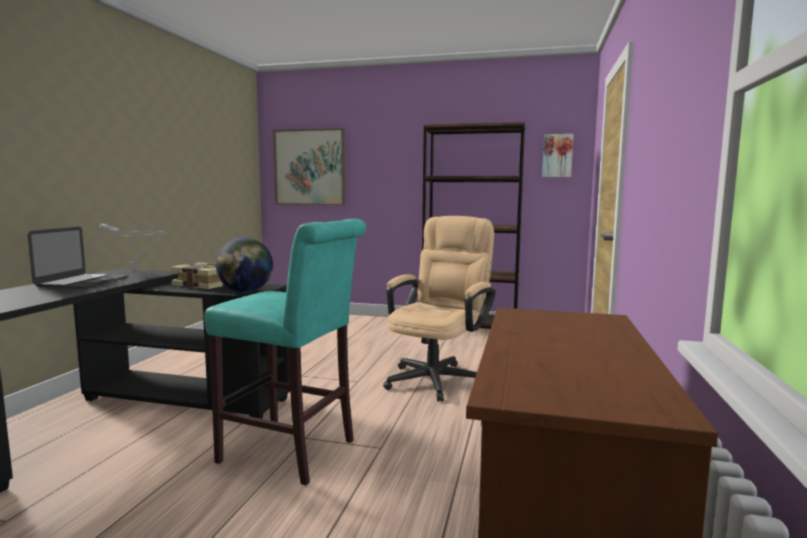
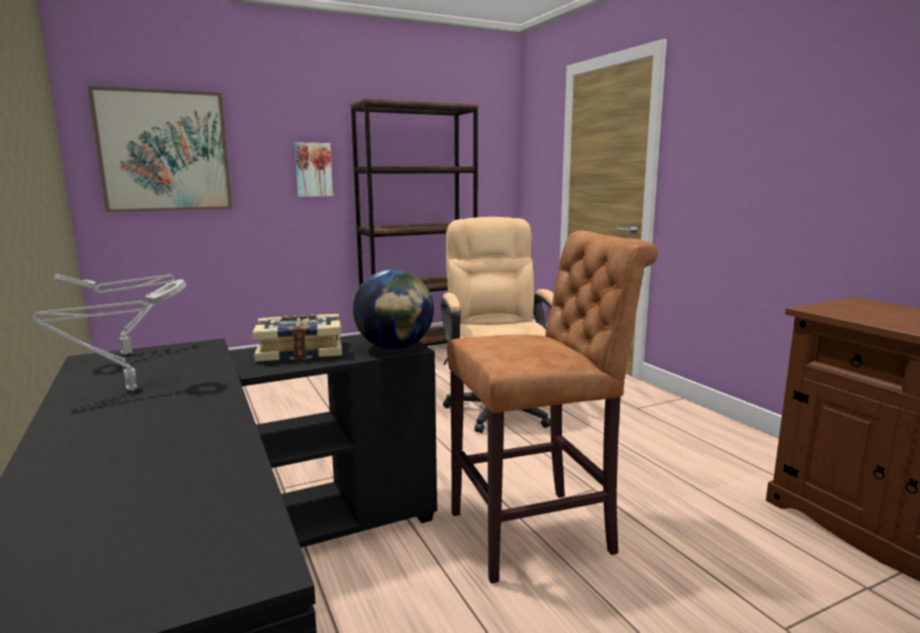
camera: 40 degrees left, 5 degrees up
laptop [28,227,129,288] -> grey table lamp [32,279,186,391]
turquoise stool [204,219,366,485] -> brown stool [447,230,658,584]
picture [542,134,574,177] -> picture moved to [294,142,333,197]

